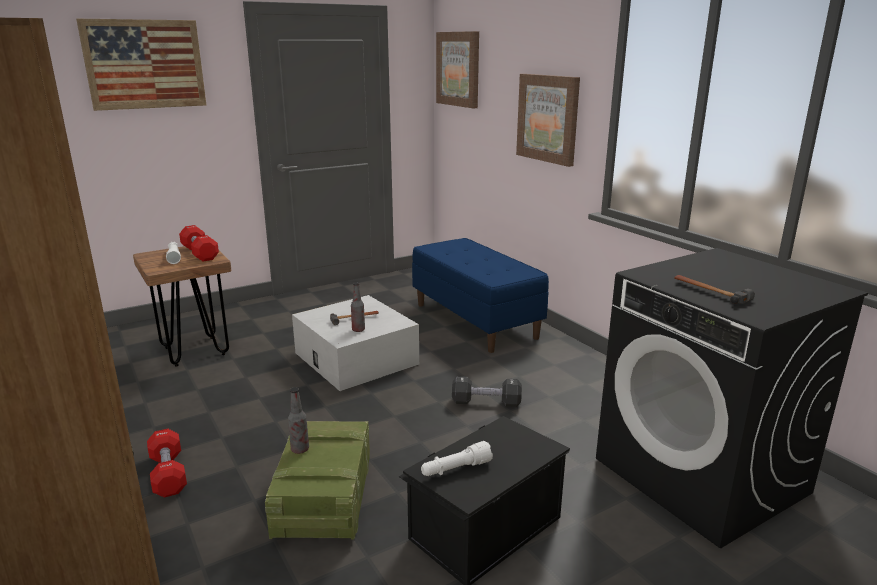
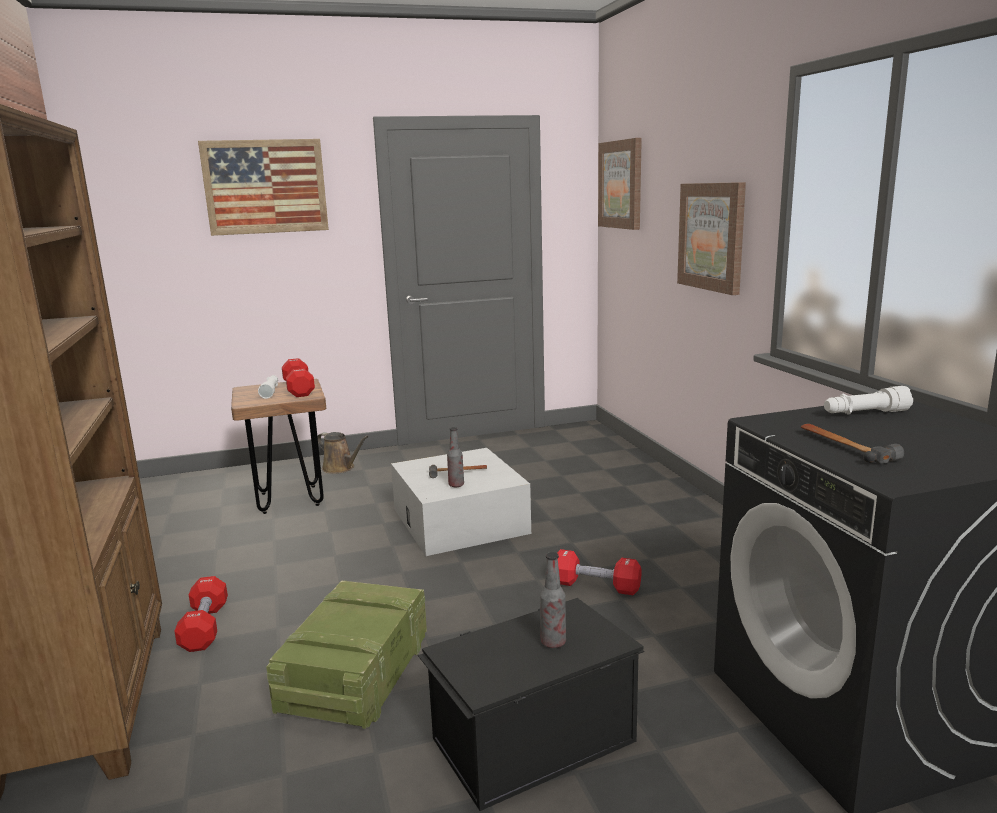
camera: 15 degrees right, 5 degrees down
bottle [288,387,309,454] -> bottle moved to [540,552,566,648]
blue bench [412,238,549,353] -> none
white flashlight [421,441,493,476] -> white flashlight moved to [824,386,913,415]
black dumbbell [452,376,522,407] -> red dumbbell [557,549,642,595]
none -> brown watering can [317,432,368,474]

